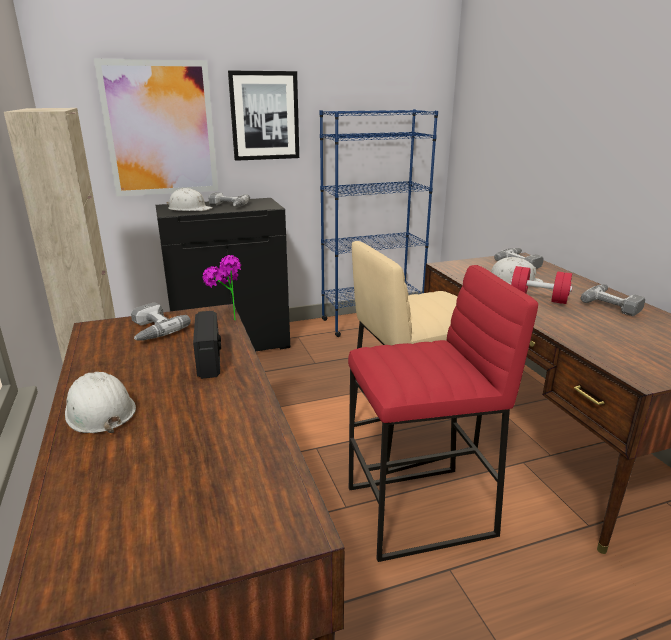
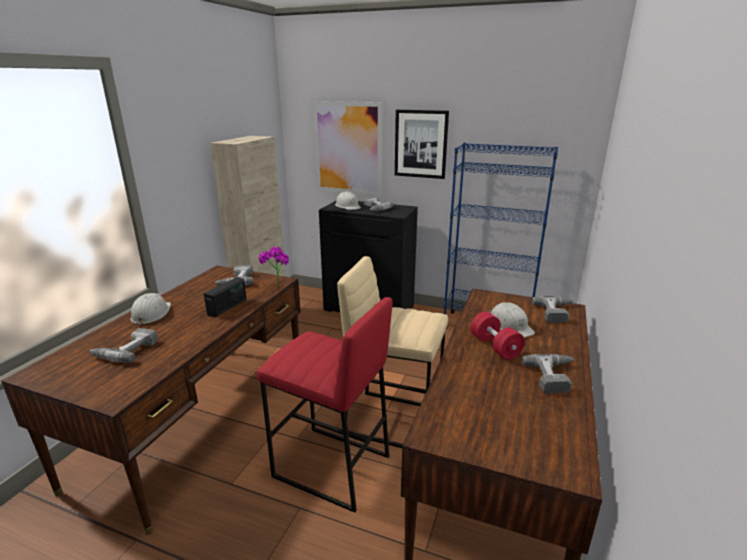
camera: 40 degrees right, 0 degrees up
none -> power drill [90,328,158,363]

